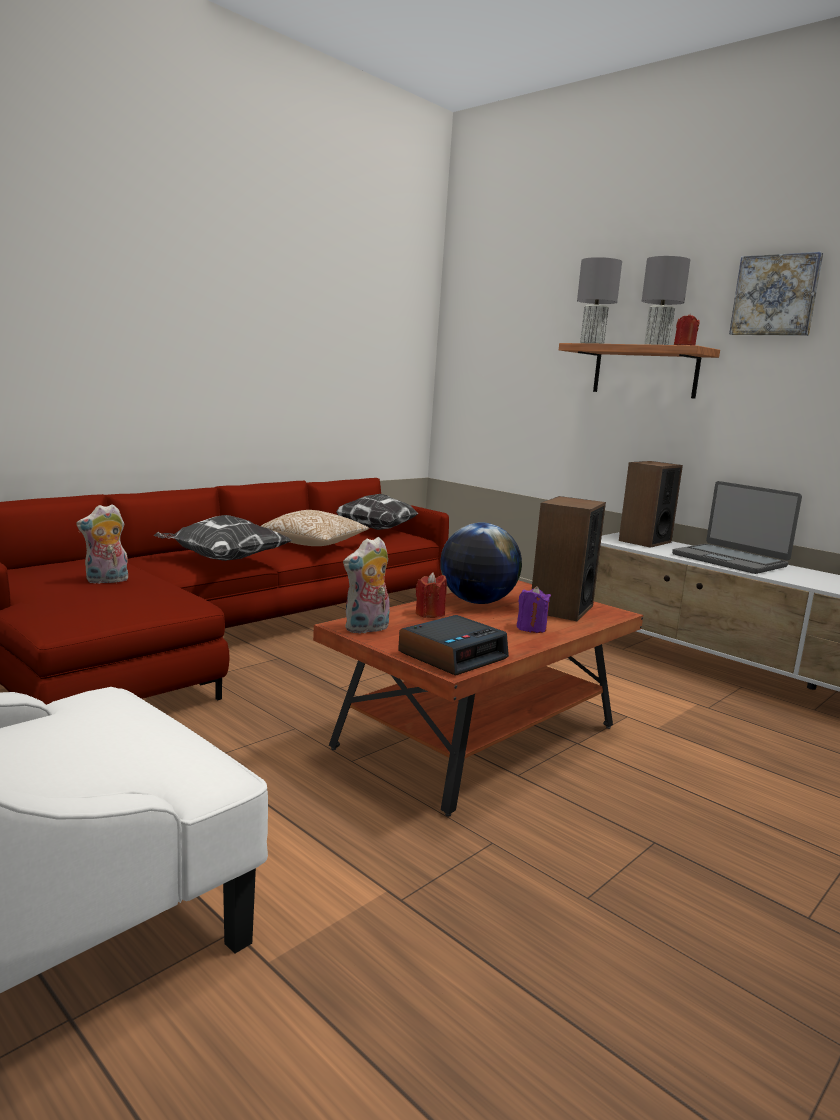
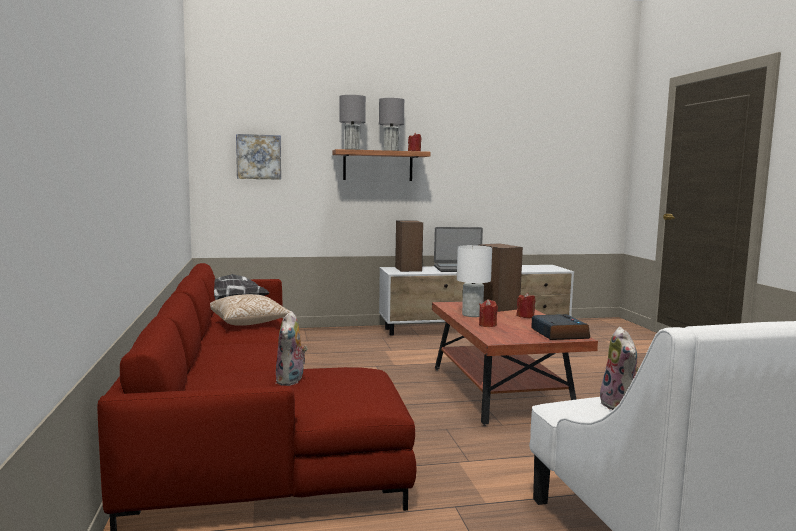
camera: 55 degrees left, 5 degrees down
pillow [153,515,292,561] -> none
plush toy [343,537,390,634] -> plush toy moved to [600,327,639,410]
globe [440,522,522,604] -> white table lamp [457,245,492,317]
purple candle [516,586,551,633] -> red candle [517,293,536,318]
picture [729,252,823,336] -> picture moved to [236,134,281,180]

